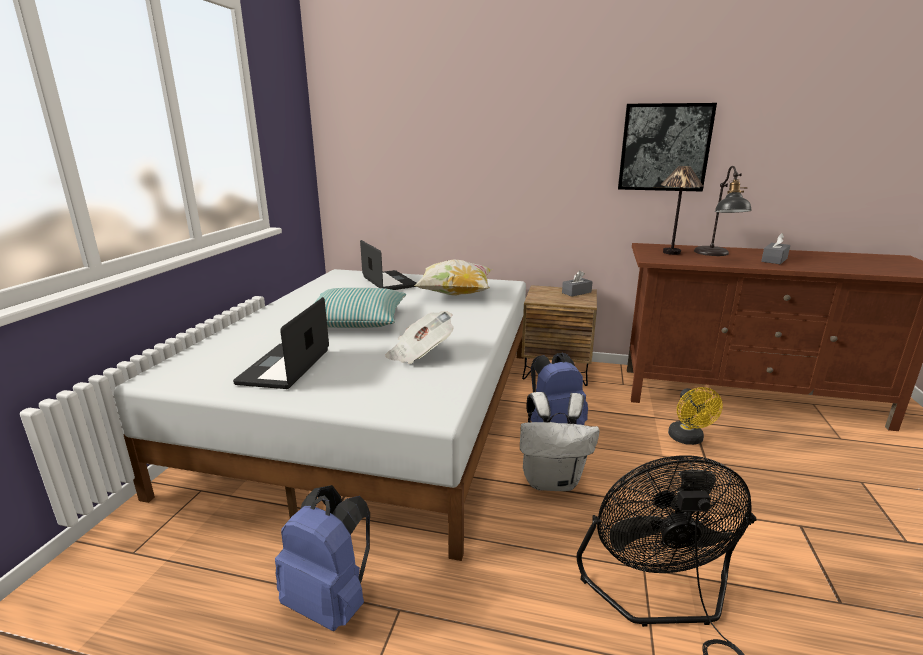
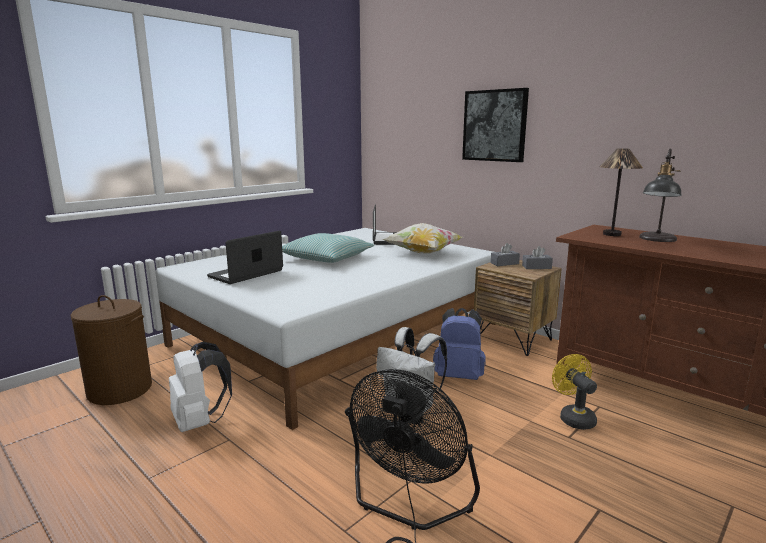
camera: 30 degrees right, 5 degrees down
blue backpack [275,485,370,631] -> white backpack [169,342,232,432]
newspaper [385,311,453,364] -> none
picture [618,103,717,192] -> picture moved to [462,88,529,162]
yellow fan [668,387,723,445] -> yellow fan turned 135 degrees clockwise [552,354,597,430]
grey tissue box [761,233,790,264] -> grey tissue box moved to [491,243,520,266]
none -> brown laundry basket [70,295,152,405]

